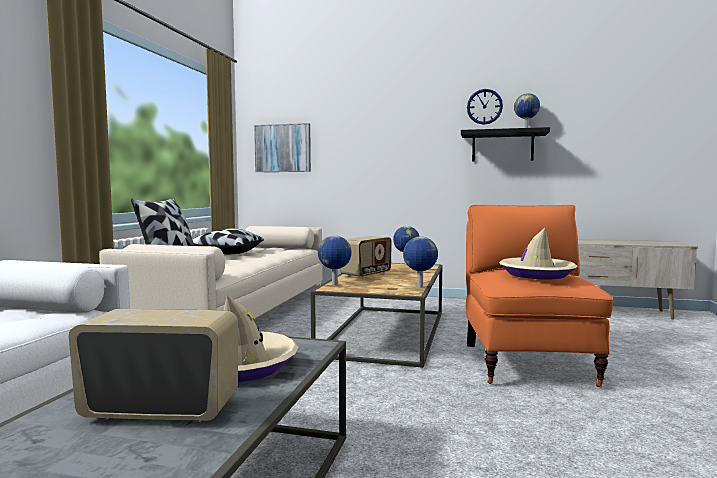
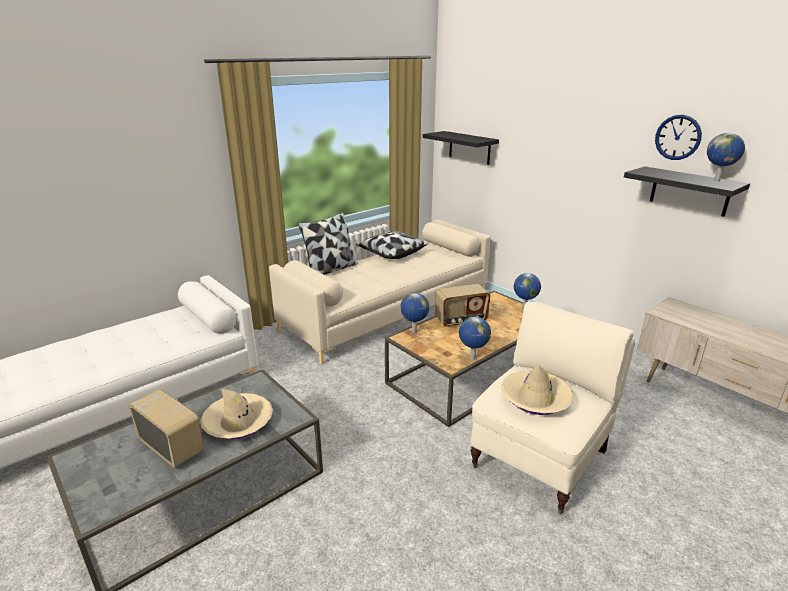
camera: 35 degrees right, 20 degrees up
picture [254,123,311,172] -> black shelf [423,131,499,165]
orange armchair [466,205,614,387] -> beige armchair [470,302,635,514]

